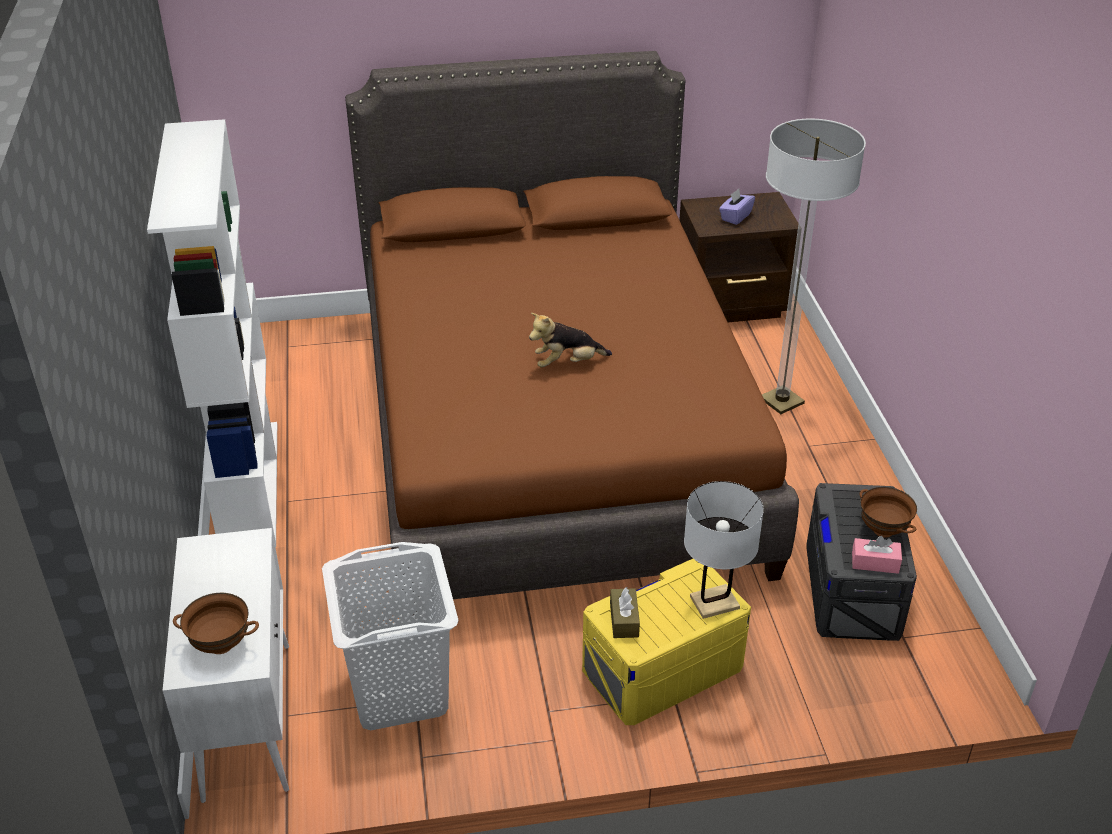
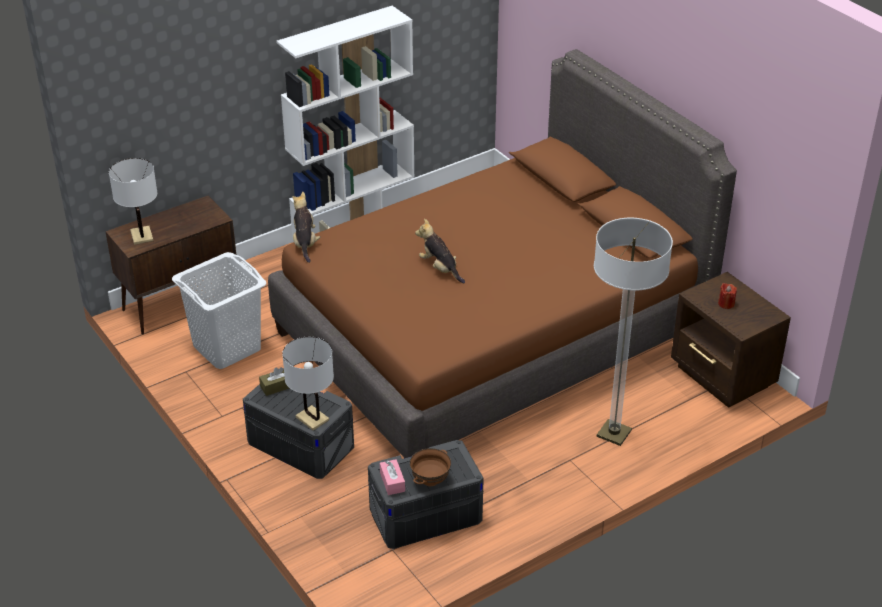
camera: 65 degrees right, 0 degrees up
white cabinet [163,528,289,803] -> brown cabinet [105,196,236,335]
brown bowl [173,593,259,654] -> white table lamp [109,158,157,245]
yellow storage box [582,559,751,725] -> grey storage box [243,384,354,479]
purple tissue box [719,189,755,225] -> red candle [718,283,737,309]
none -> plush toy [292,192,320,263]

